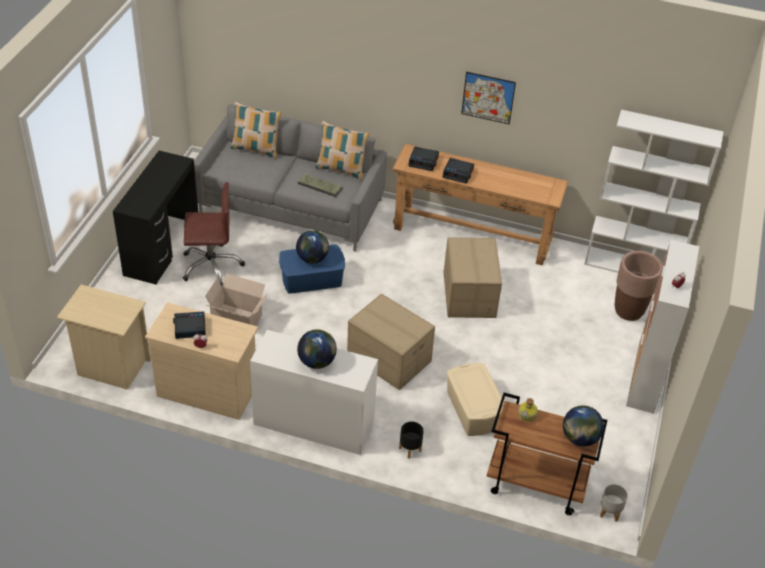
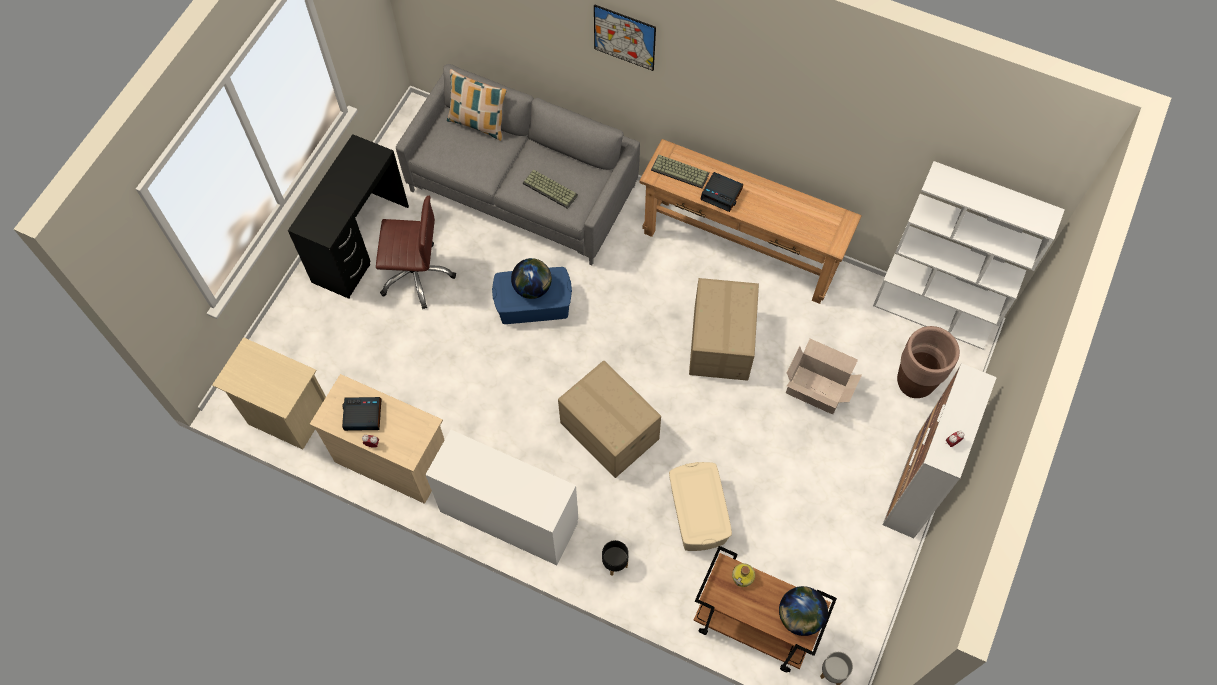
camera: 10 degrees right, 20 degrees up
cardboard box [205,273,268,326] -> cardboard box moved to [786,339,862,415]
globe [297,329,337,369] -> none
pillow [315,121,369,180] -> none
alarm clock [408,147,439,171] -> keyboard [651,155,710,189]
picture [461,72,516,124] -> picture moved to [594,4,656,71]

